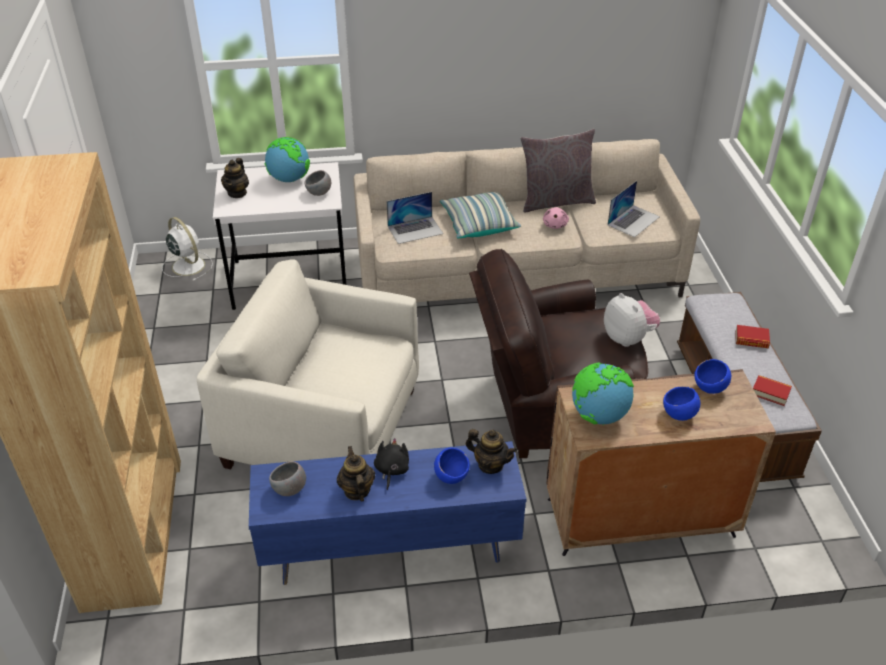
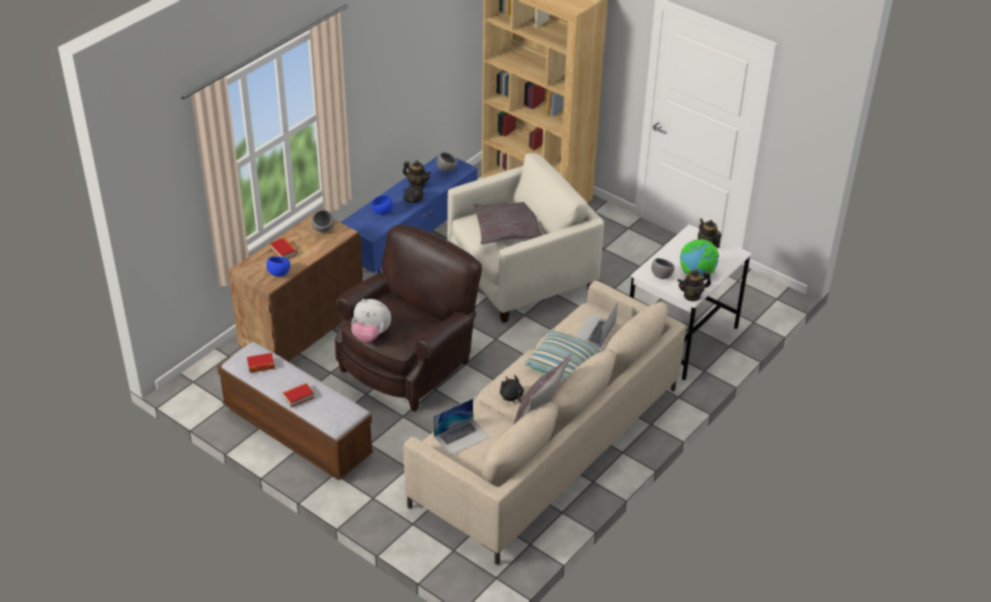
camera: 135 degrees right, 0 degrees up
white fan [162,217,213,281] -> none
teapot [466,429,517,474] -> teapot moved to [677,270,711,301]
pink plush toy [543,207,569,229] -> black plush toy [500,375,524,404]
globe [572,363,634,425] -> grey bowl [312,210,334,232]
laptop [608,181,660,237] -> laptop turned 120 degrees counterclockwise [434,399,489,456]
blue bowl [663,386,700,421] -> book [270,238,297,259]
none -> grey pillow [473,202,542,244]

